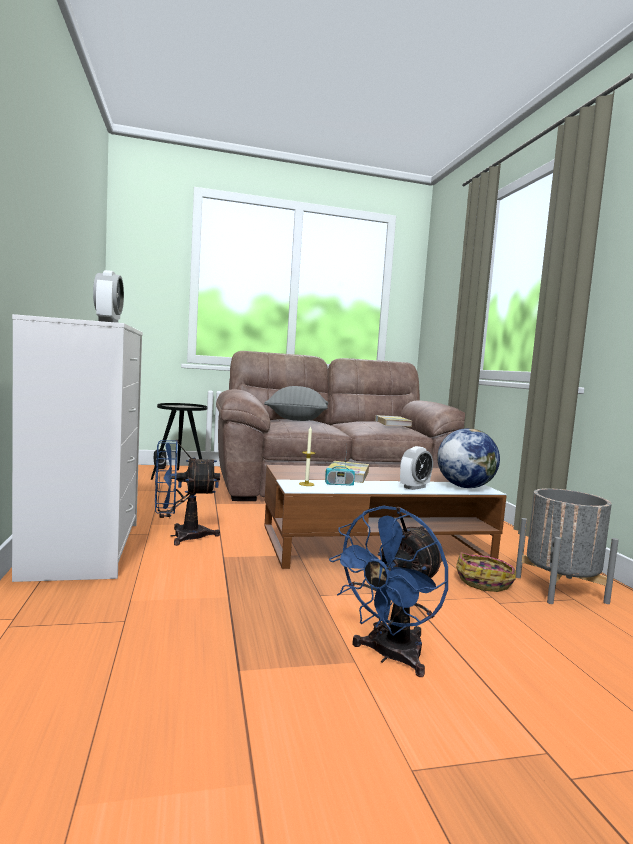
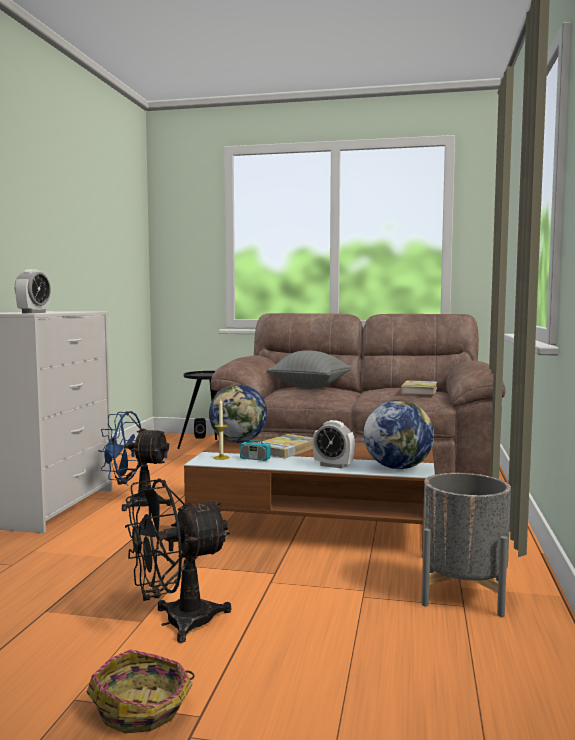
camera: 25 degrees right, 0 degrees up
blue fan [329,506,448,677] -> black fan [125,478,231,643]
alarm clock [400,446,433,490] -> alarm clock turned 45 degrees clockwise [313,420,355,468]
basket [456,552,516,592] -> basket moved to [86,649,195,734]
none -> globe [209,384,267,443]

